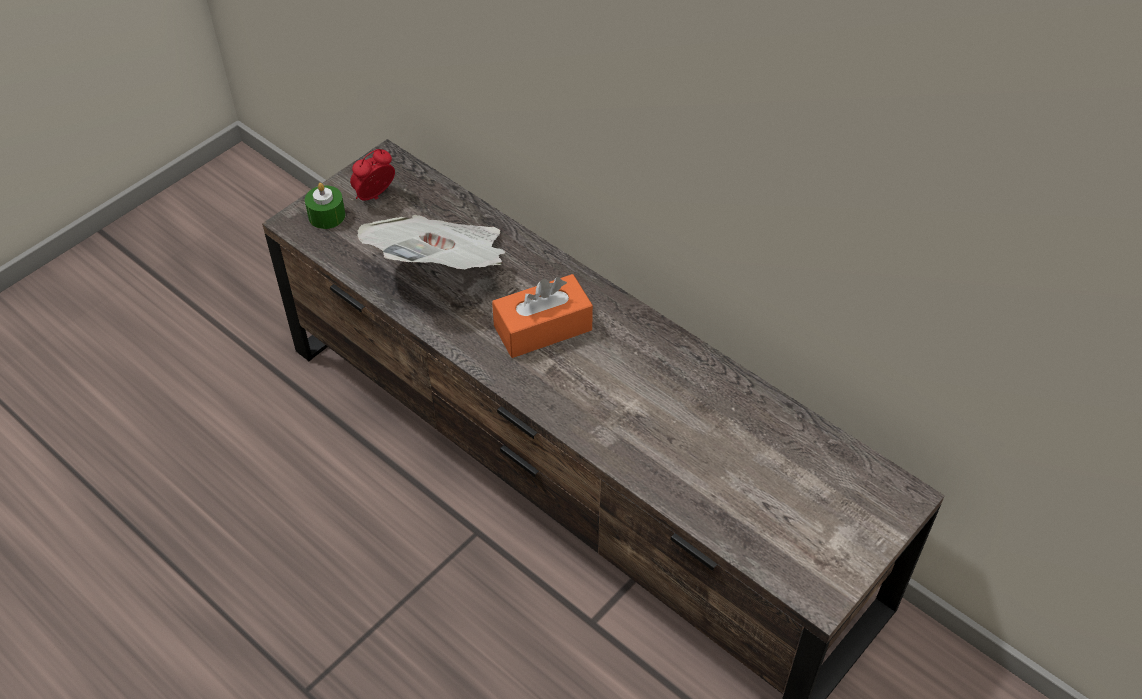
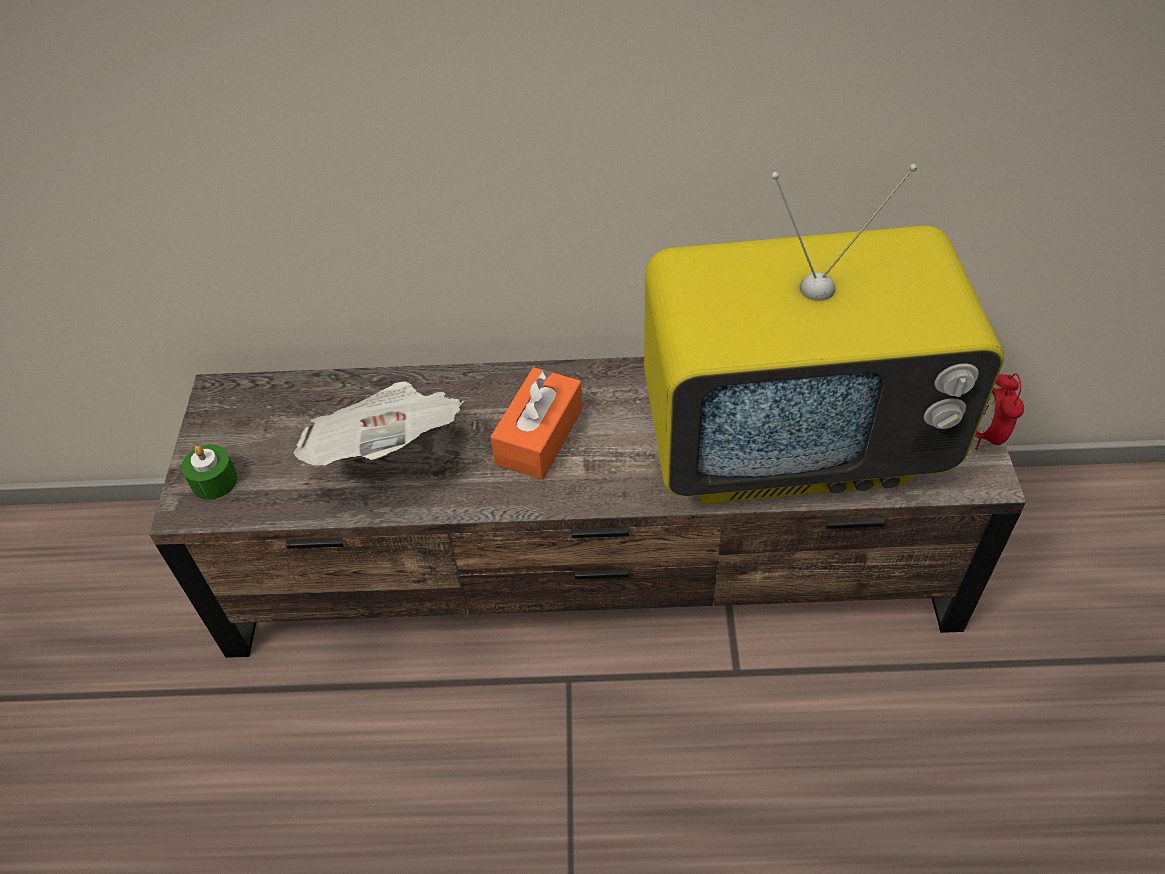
camera: 40 degrees left, 0 degrees up
alarm clock [350,149,395,201] -> alarm clock moved to [975,373,1024,450]
none -> television [644,164,1004,504]

